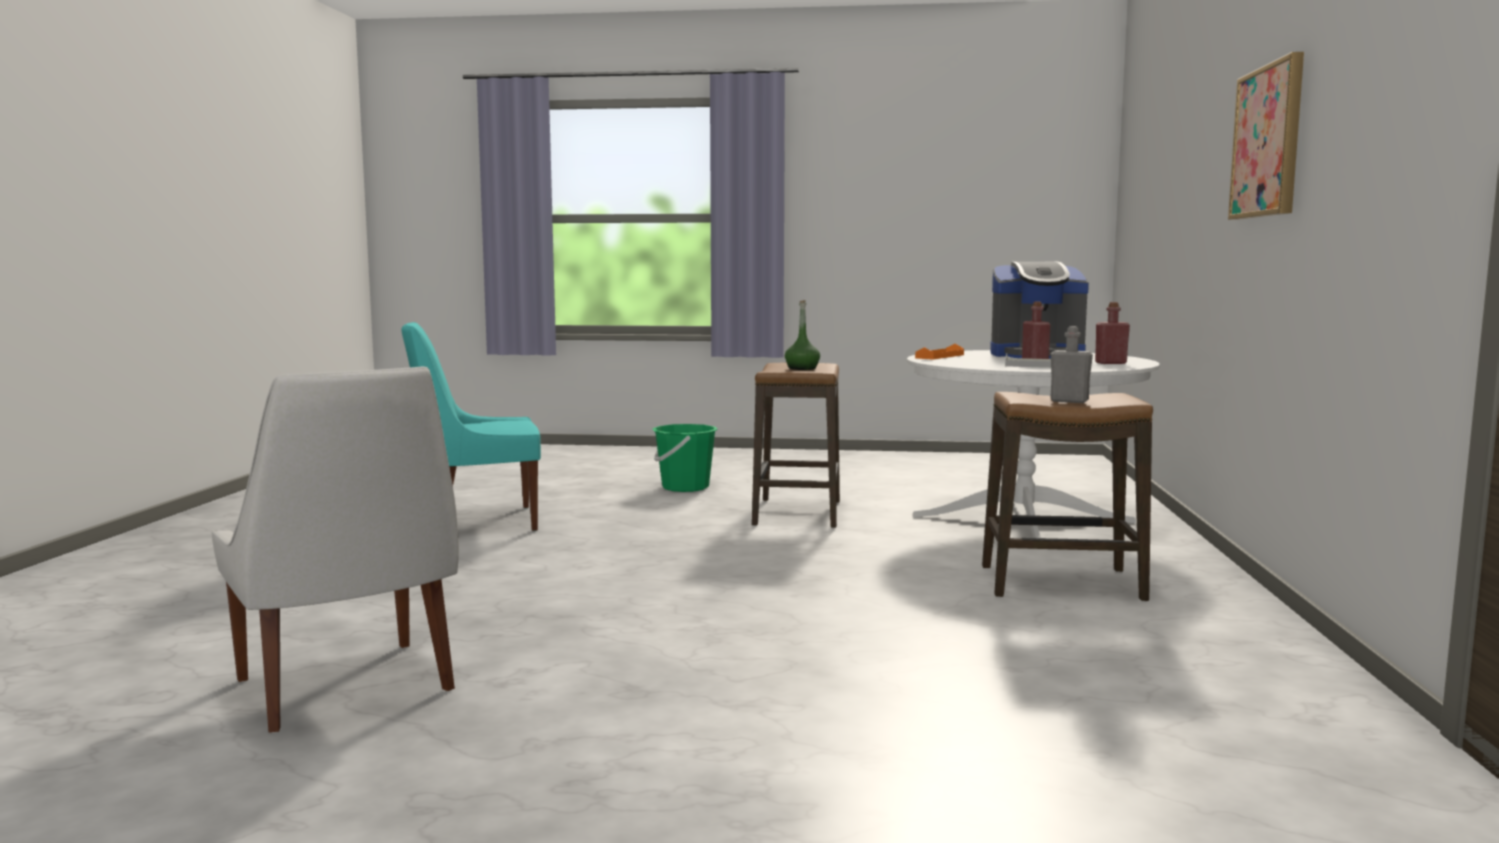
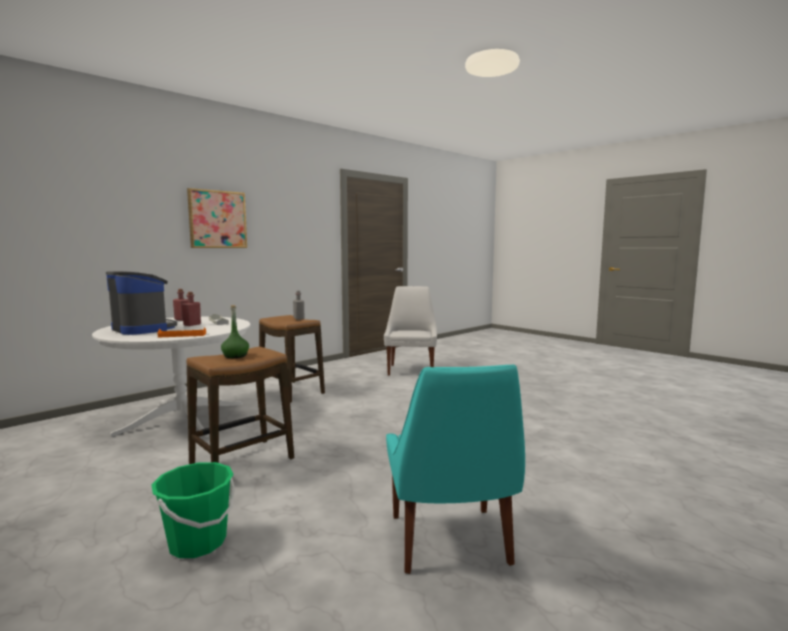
camera: 140 degrees left, 0 degrees up
white chair [212,367,459,733] -> white chair moved to [384,286,437,376]
turquoise chair [401,322,541,531] -> turquoise chair turned 60 degrees clockwise [386,365,525,574]

